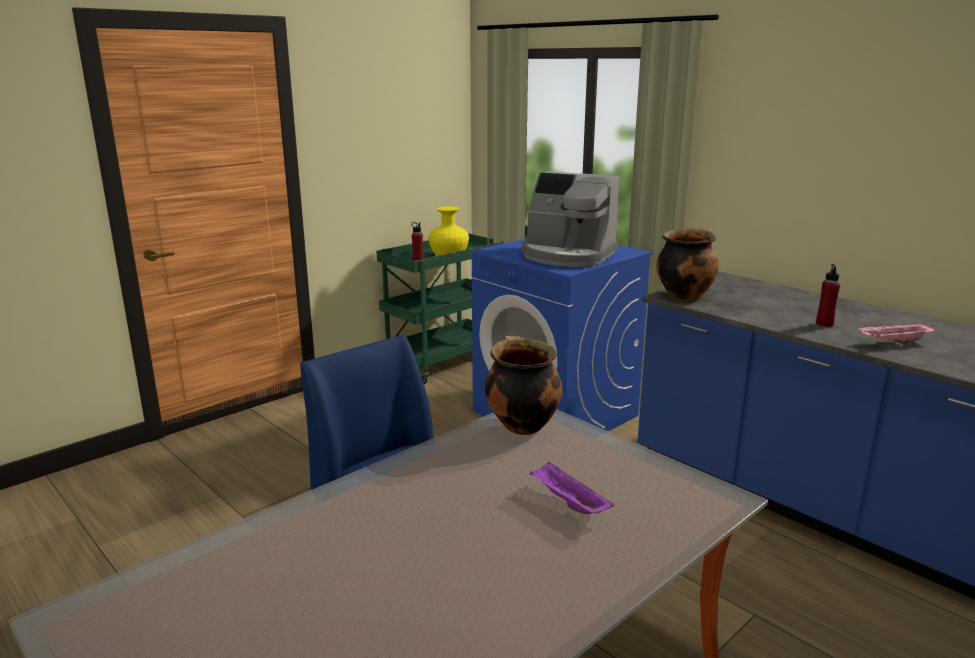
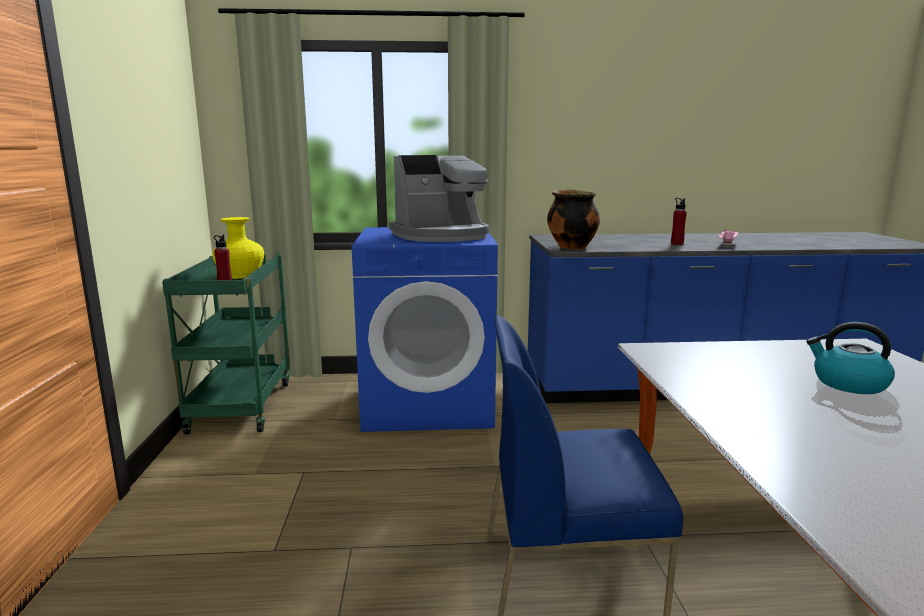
camera: 50 degrees left, 5 degrees down
cooking pot [485,336,562,435] -> none
purple tray [530,461,614,514] -> kettle [806,322,895,394]

